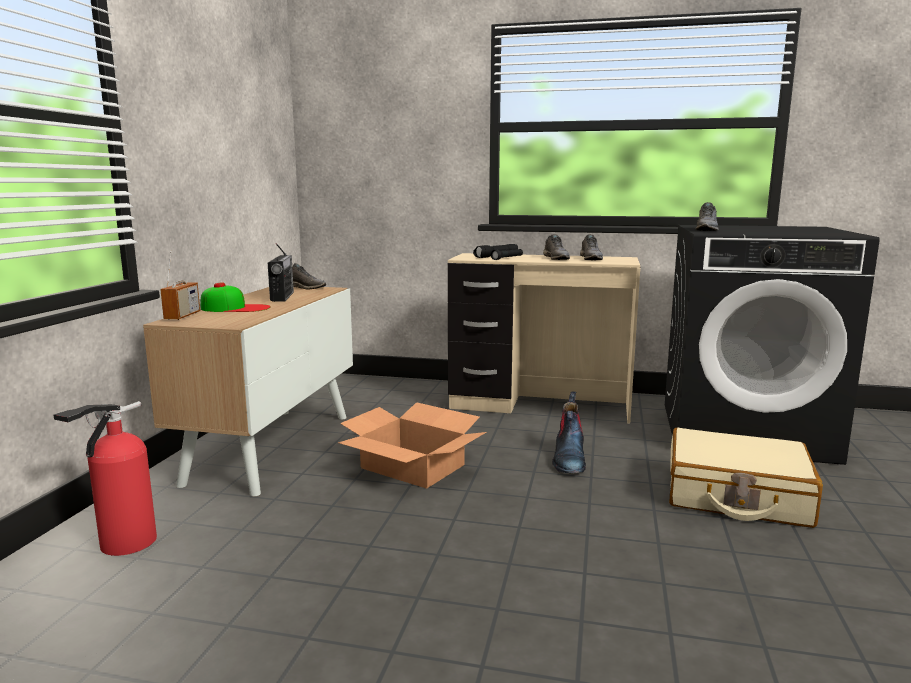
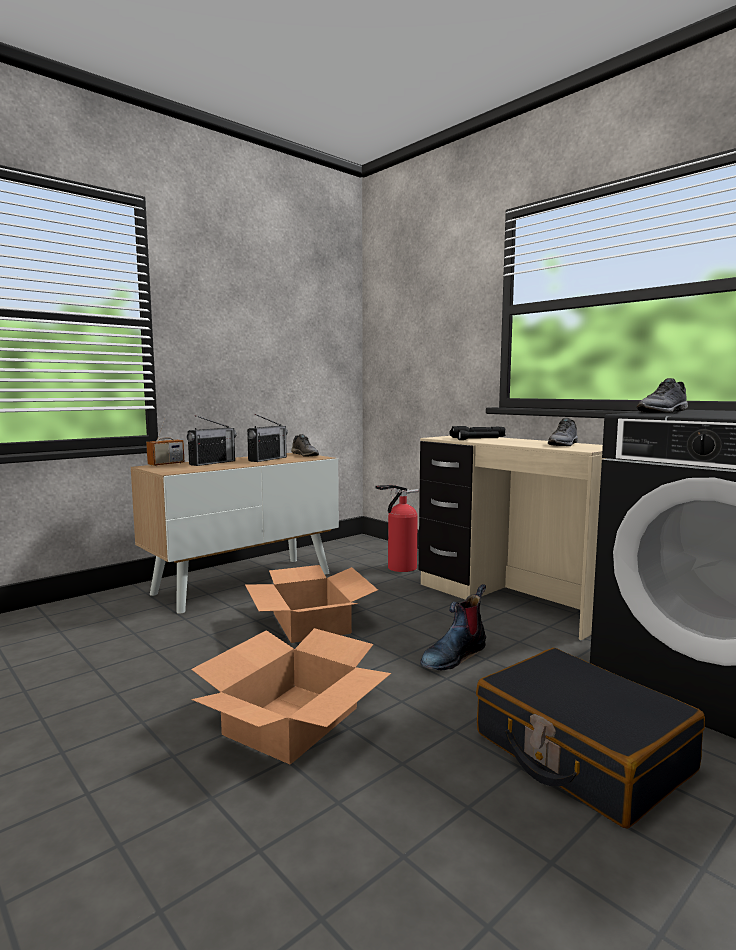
camera: 35 degrees right, 5 degrees down
fire extinguisher [54,401,157,556] -> fire extinguisher moved to [375,485,418,572]
cap [201,283,271,312] -> radio [186,415,237,466]
grey shoe [543,234,570,260] -> none
beige suitcase [669,427,823,528] -> black suitcase [476,648,705,828]
none -> cardboard box [191,628,391,765]

